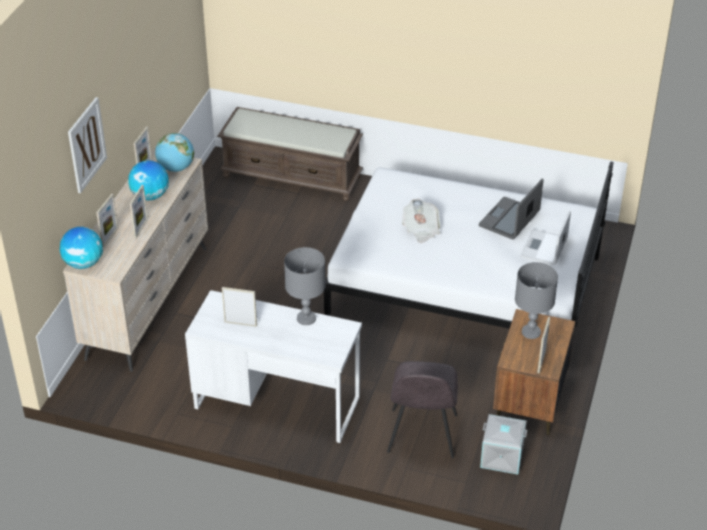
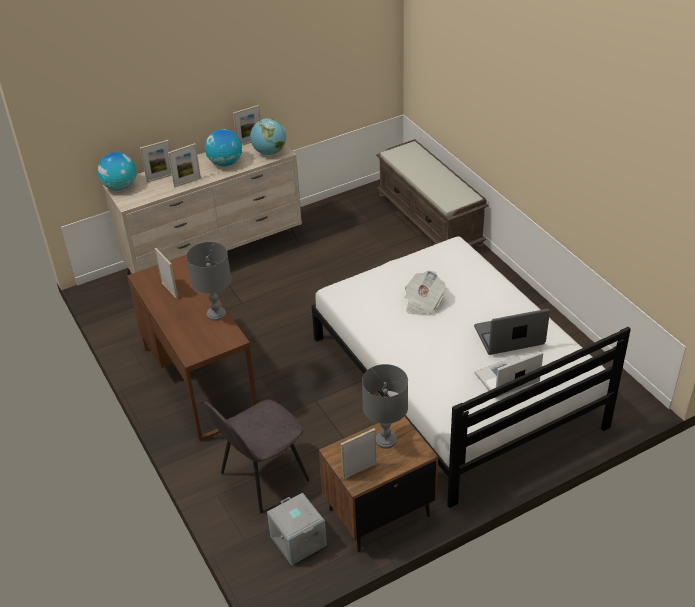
camera: 45 degrees right, 0 degrees up
picture [68,97,107,193] -> none
white desk [185,290,362,443] -> brown desk [127,255,257,441]

